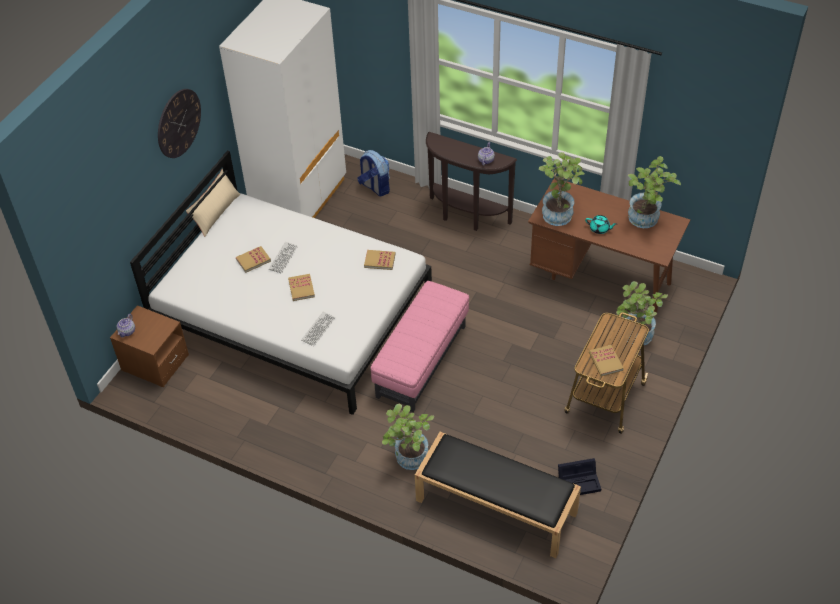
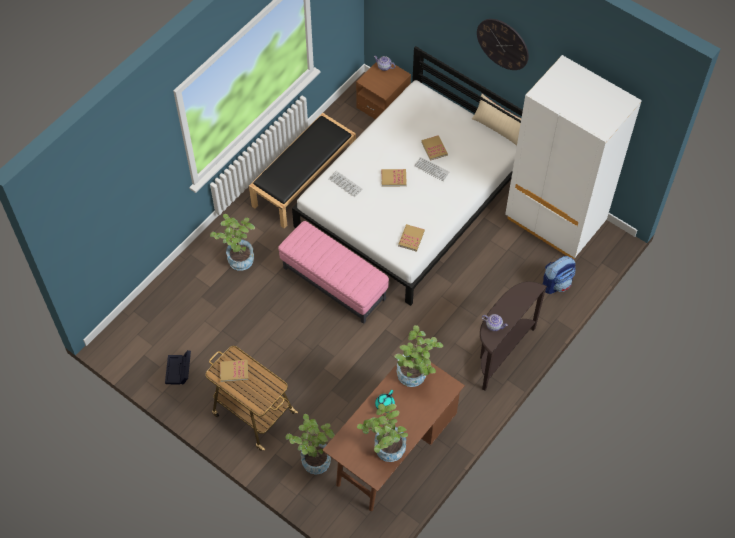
camera: 100 degrees right, 10 degrees up
black bench [415,432,581,558] -> black bench moved to [249,113,356,229]

